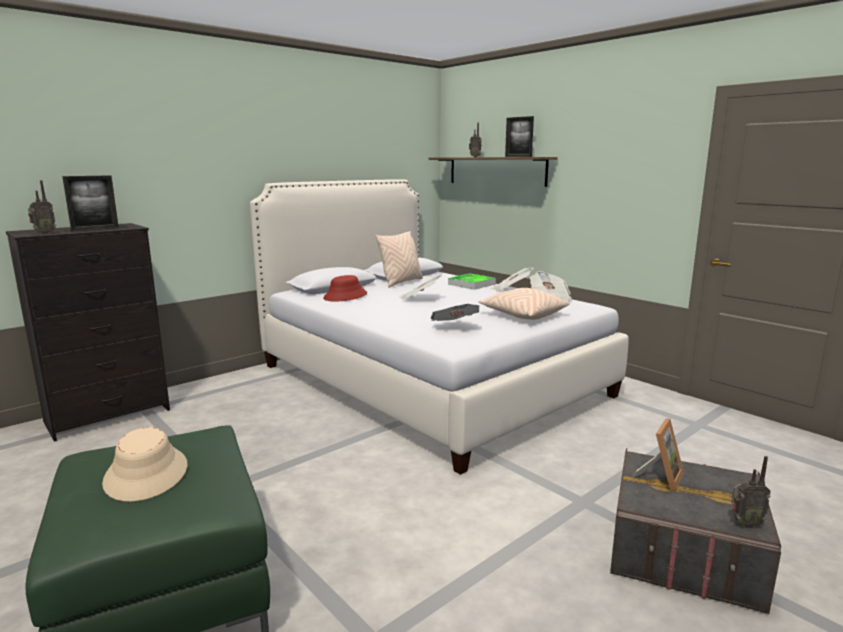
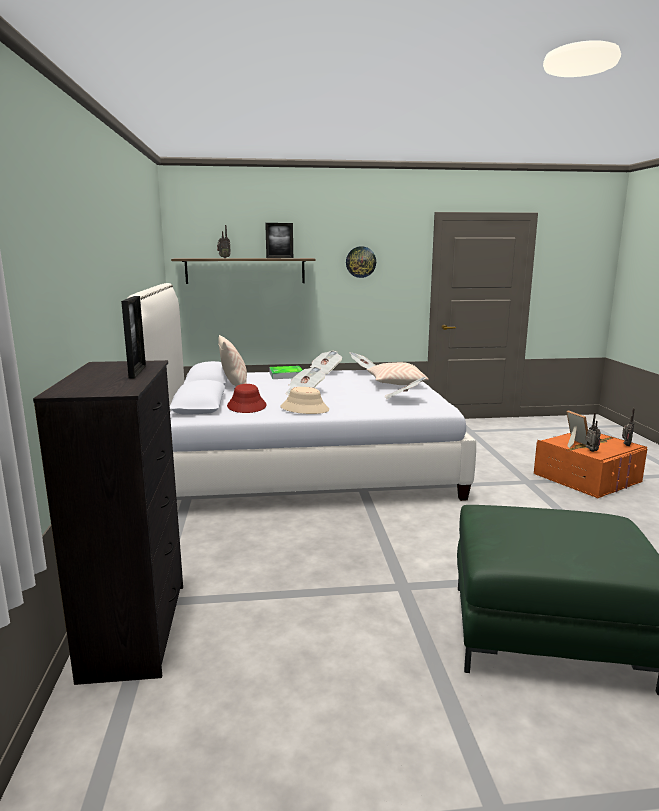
camera: 55 degrees left, 0 degrees up
radio [28,180,56,234] -> radio moved to [585,412,601,452]
beige hat [102,427,187,502] -> beige hat moved to [280,387,329,414]
grey storage box [610,448,781,614] -> orange storage box [534,433,647,499]
none -> wall clock [346,246,376,278]

